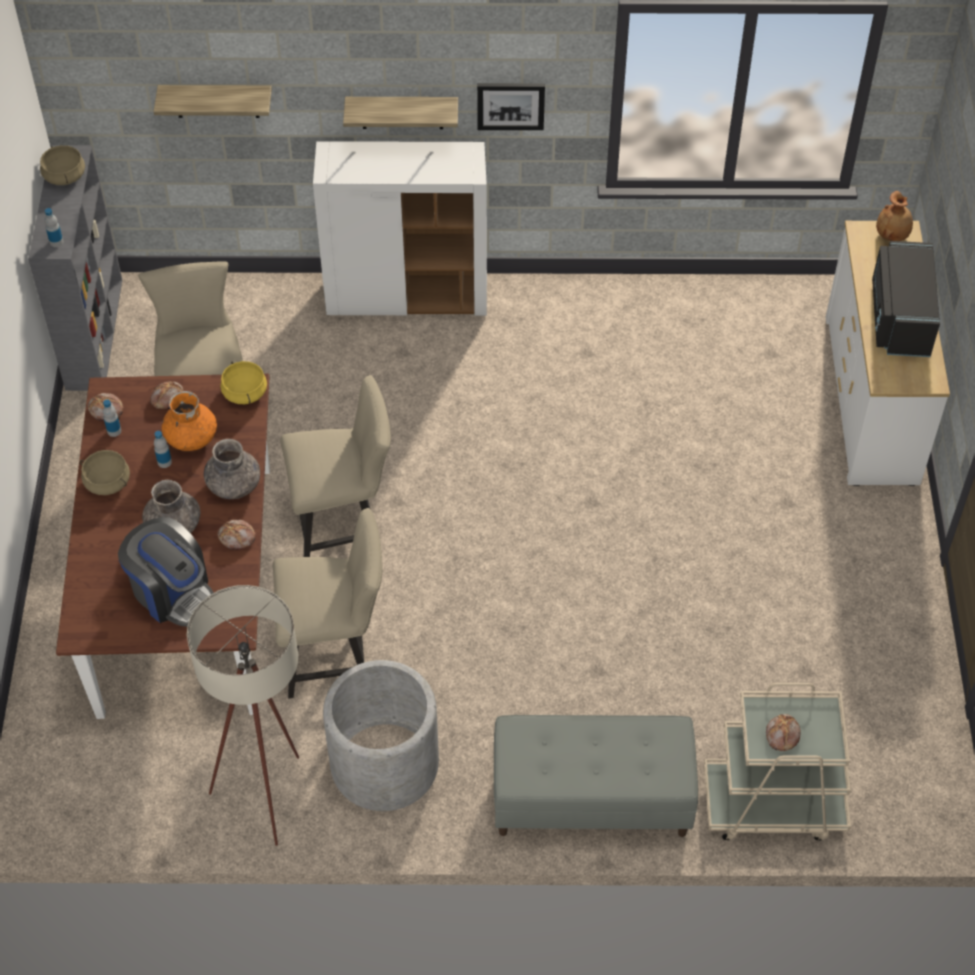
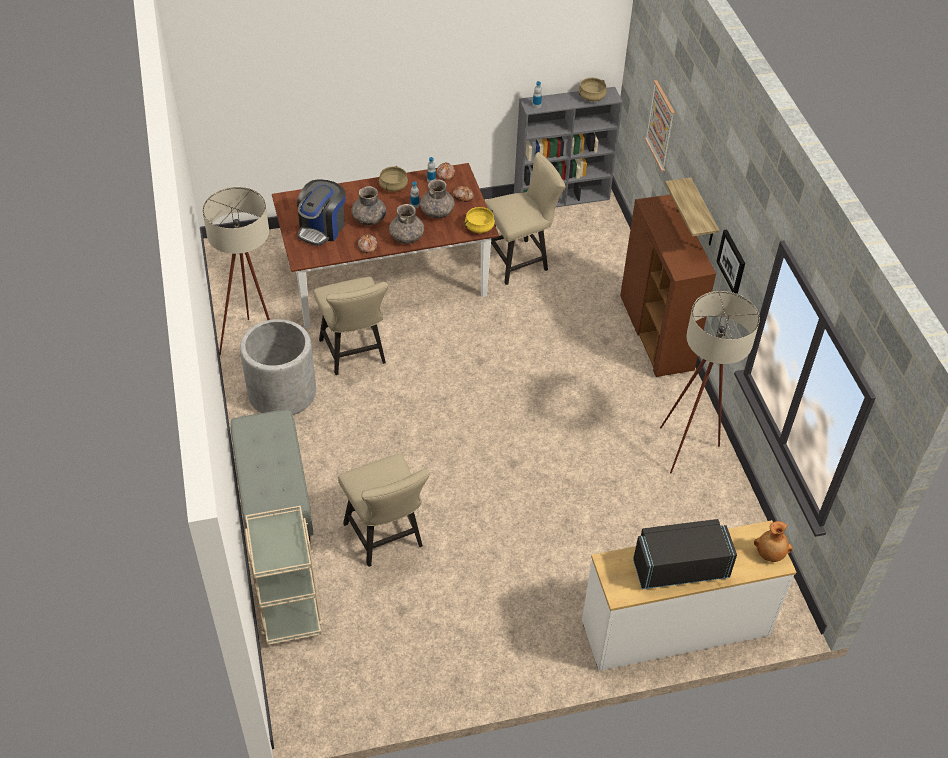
camera: 75 degrees right, 5 degrees down
shelf [153,85,272,118] -> picture [645,80,675,172]
orange vase [162,391,217,451] -> grey vase [420,179,455,218]
beige chair [280,375,391,557] -> beige chair moved to [338,454,430,567]
white cabinet [313,141,487,316] -> brown cabinet [620,194,716,377]
bread [766,714,801,751] -> none
none -> beige floor lamp [660,291,760,474]

